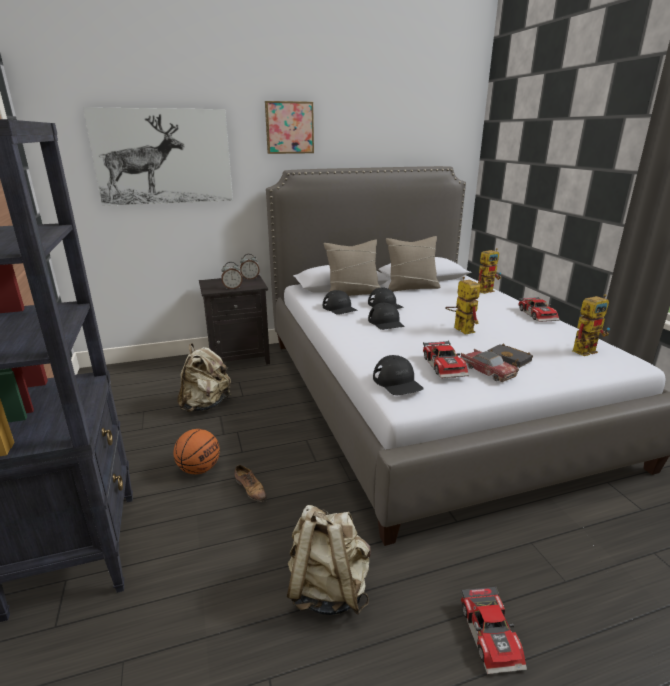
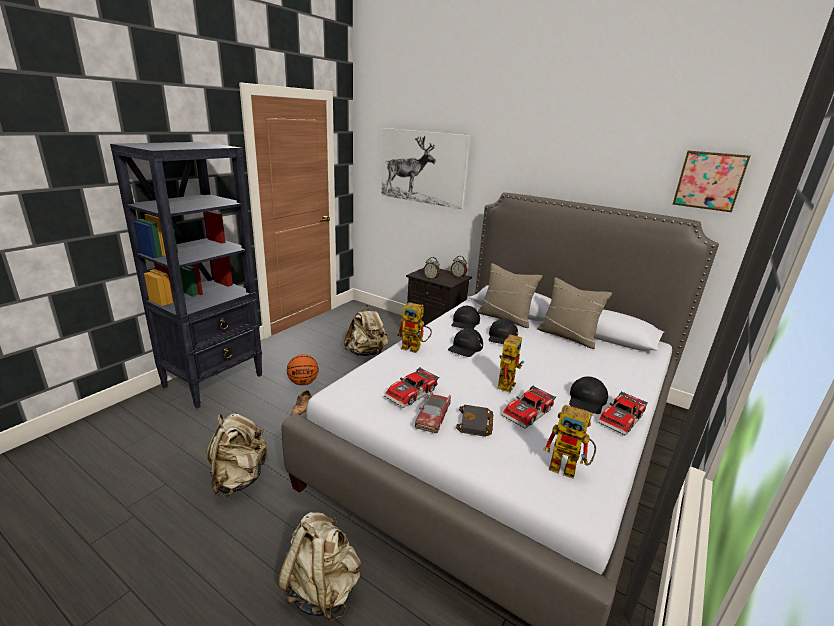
camera: 50 degrees right, 0 degrees up
picture [265,101,314,154] -> picture moved to [673,150,750,212]
black cap [373,355,424,395] -> black cap moved to [569,377,608,414]
toy car [461,586,527,674] -> toy car moved to [502,385,556,429]
toy robot [478,248,501,294] -> toy robot moved to [397,302,432,353]
none -> beige backpack [278,512,361,623]

